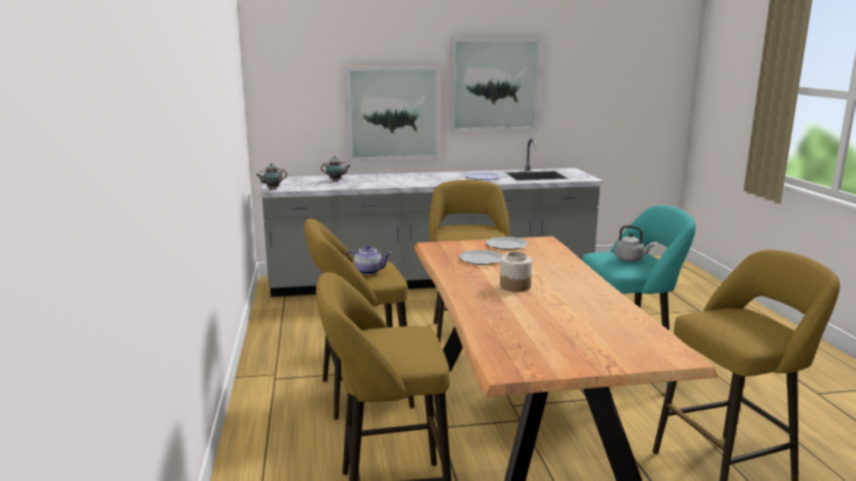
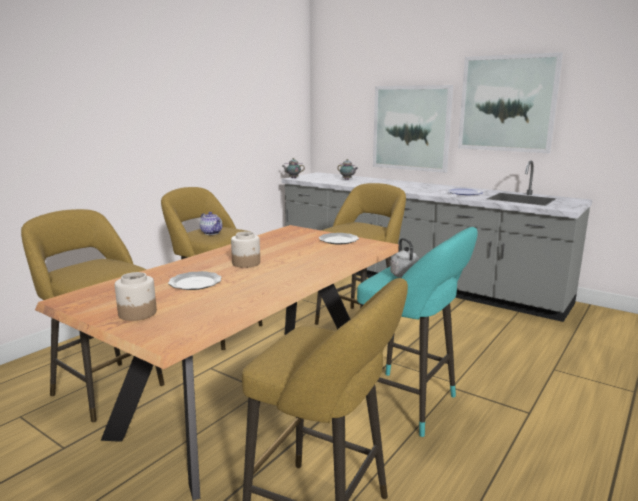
camera: 45 degrees right, 0 degrees up
plate [459,250,504,265] -> plate moved to [168,271,222,290]
none -> jar [115,272,157,321]

